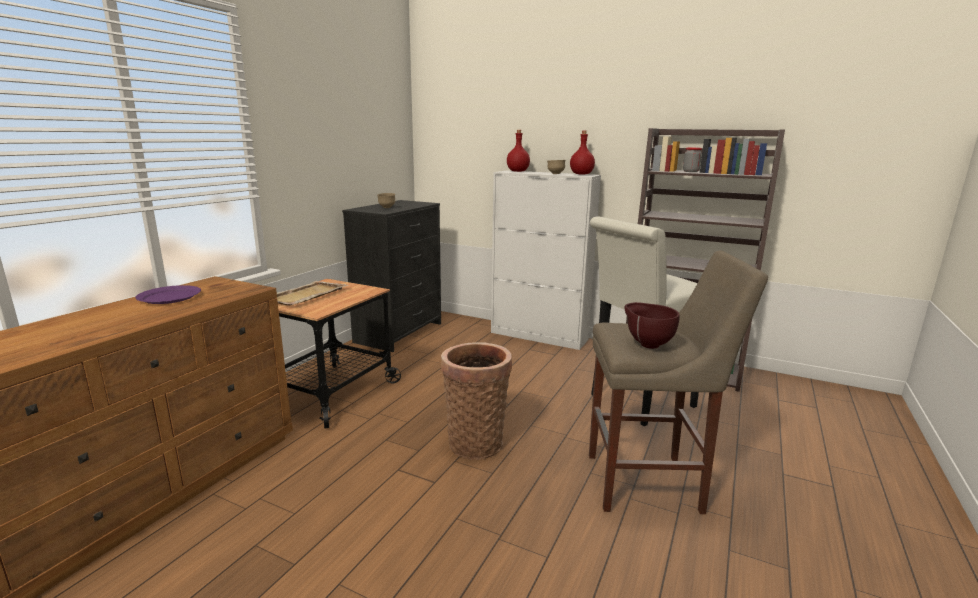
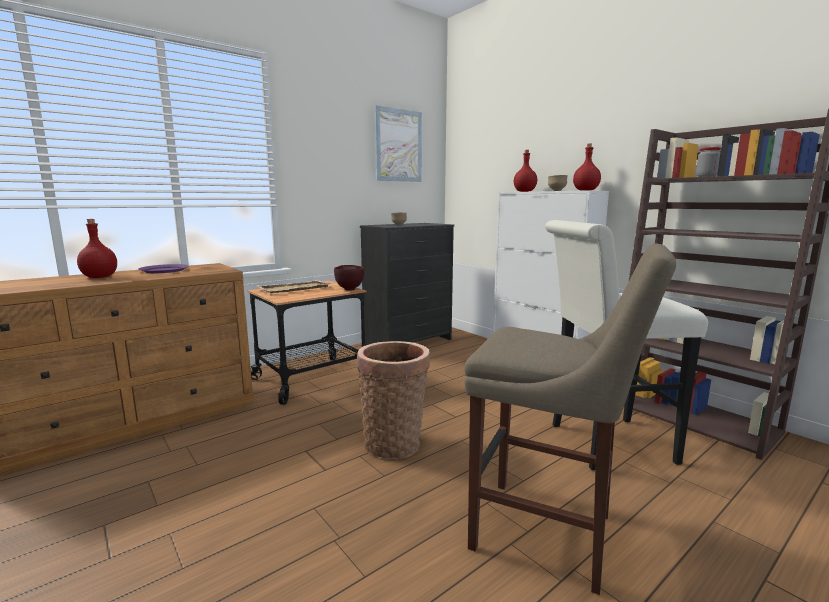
camera: 25 degrees right, 5 degrees down
brown bowl [624,302,680,349] -> brown bowl moved to [334,265,364,291]
none -> red bottle [77,219,117,278]
none -> picture [374,105,422,182]

